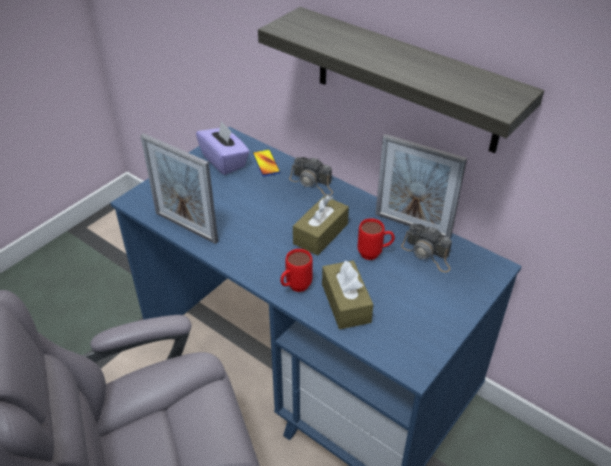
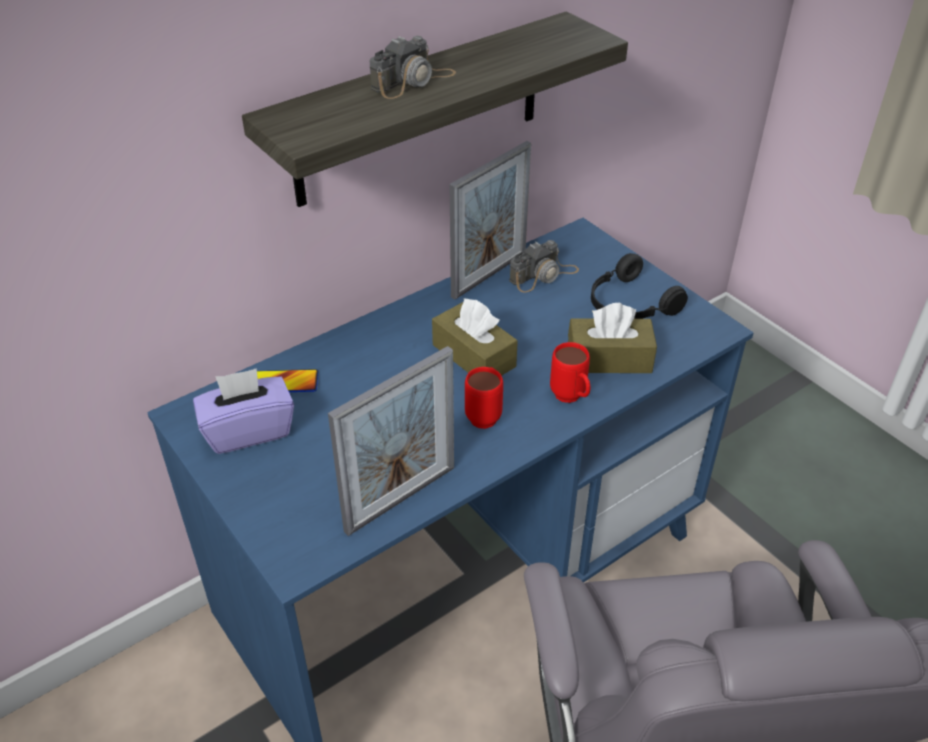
camera: 75 degrees left, 0 degrees up
camera [289,157,333,196] -> camera moved to [370,36,456,99]
red mug [358,218,395,260] -> red mug moved to [465,367,503,429]
none -> black headphones [591,253,688,319]

